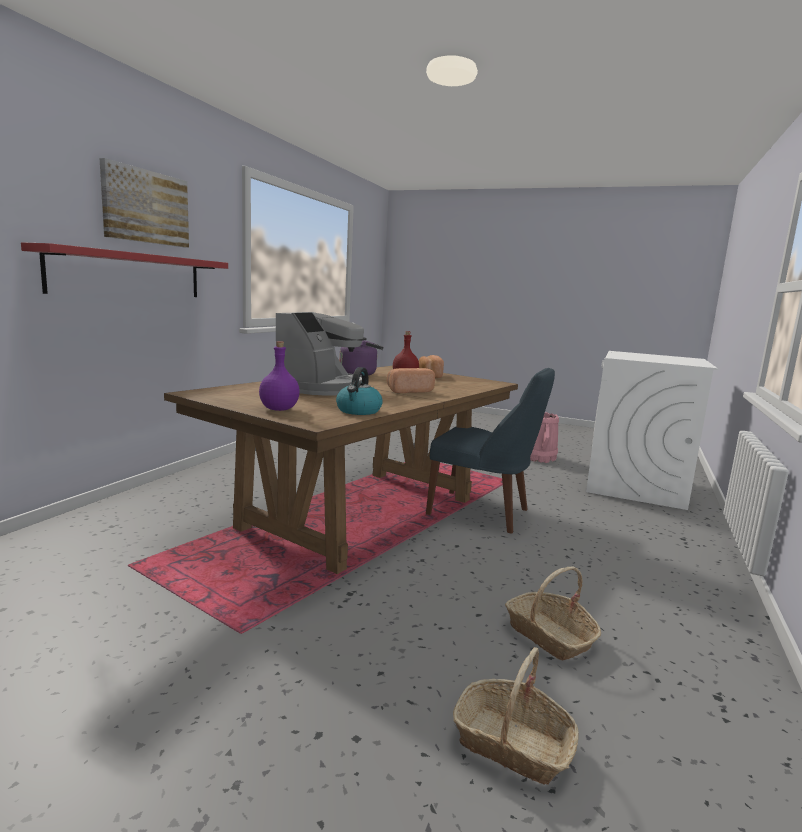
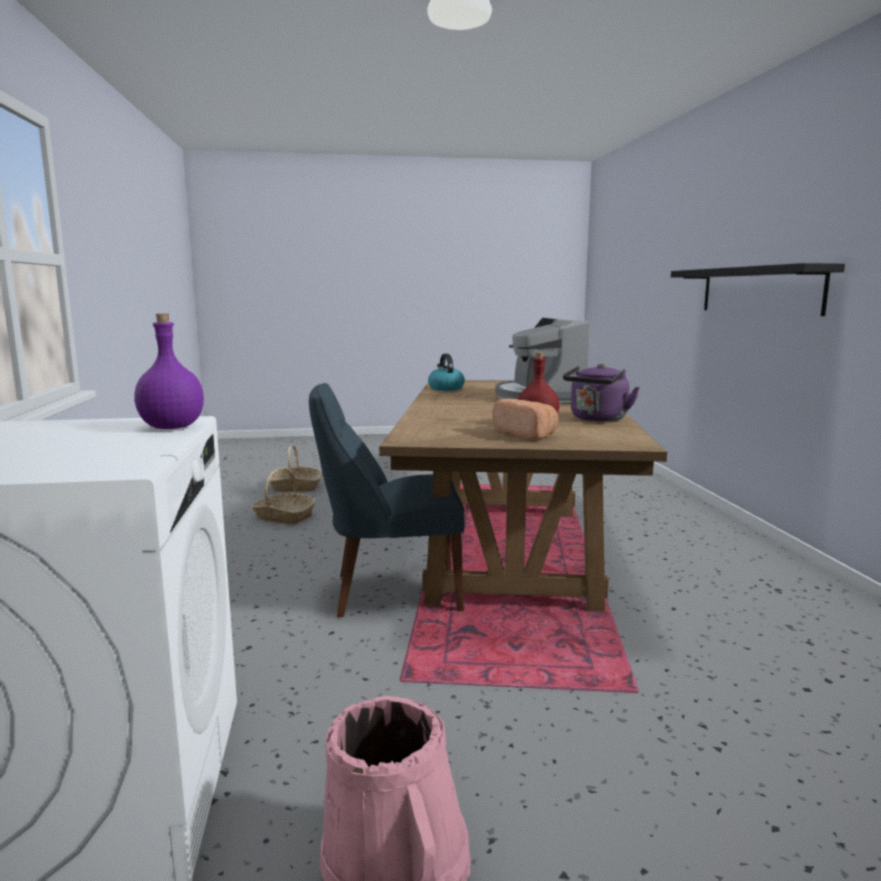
camera: 150 degrees right, 0 degrees up
red shelf [21,242,228,297] -> black shelf [671,263,845,316]
picture [100,158,189,248] -> none
purple bottle [259,341,300,411] -> purple bottle moved to [134,313,204,429]
bread [387,368,435,393] -> none

